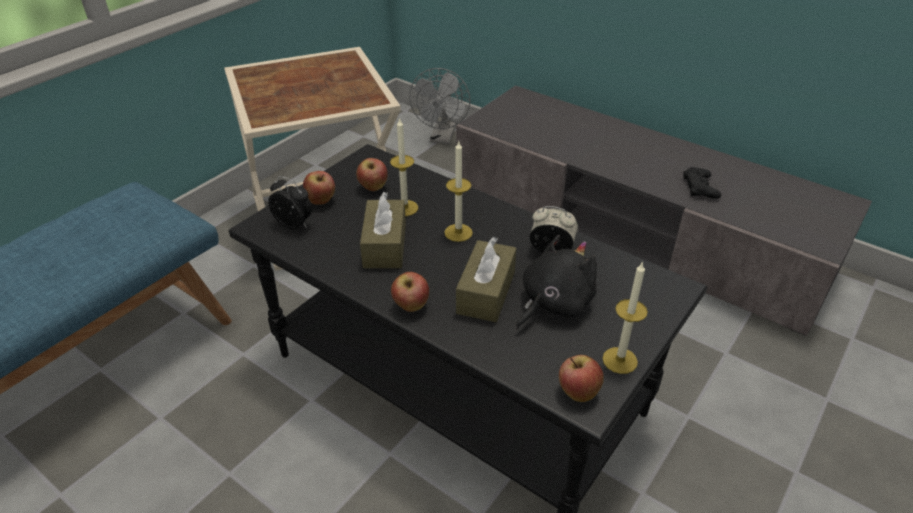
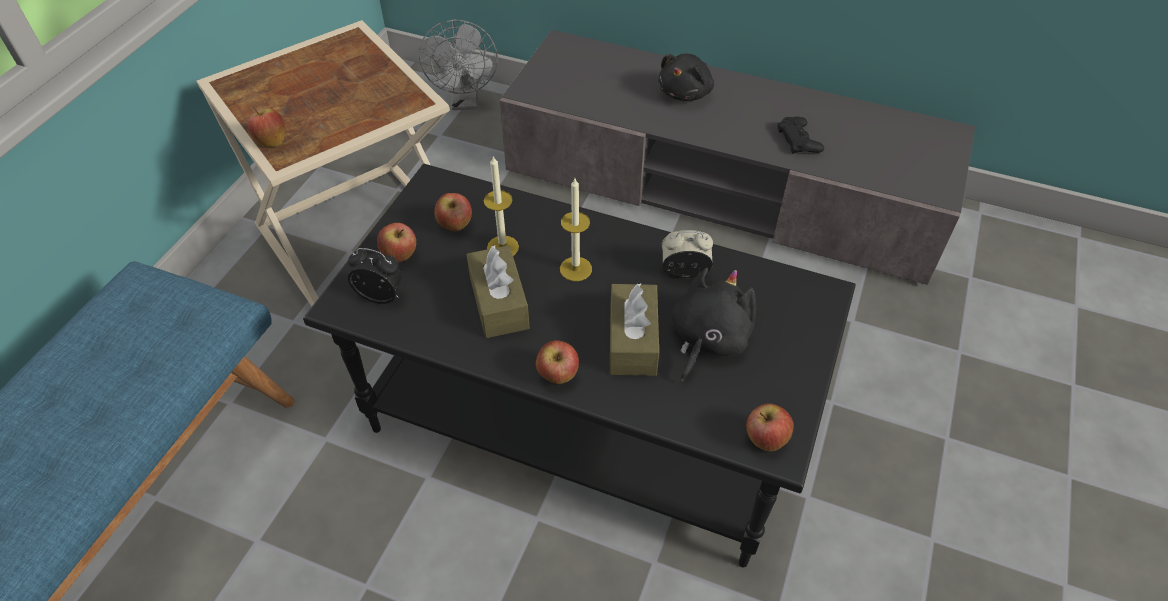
camera: 15 degrees left, 10 degrees up
candle [602,261,648,374] -> none
none -> apple [247,105,285,147]
none -> black plush toy [658,54,714,101]

